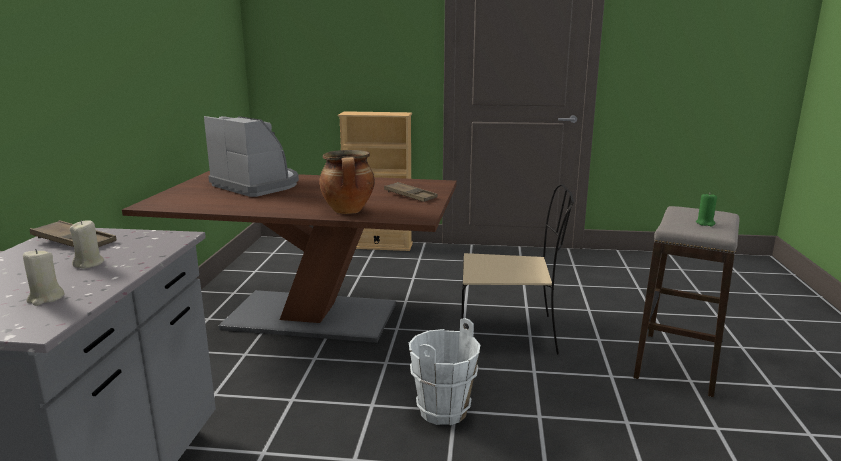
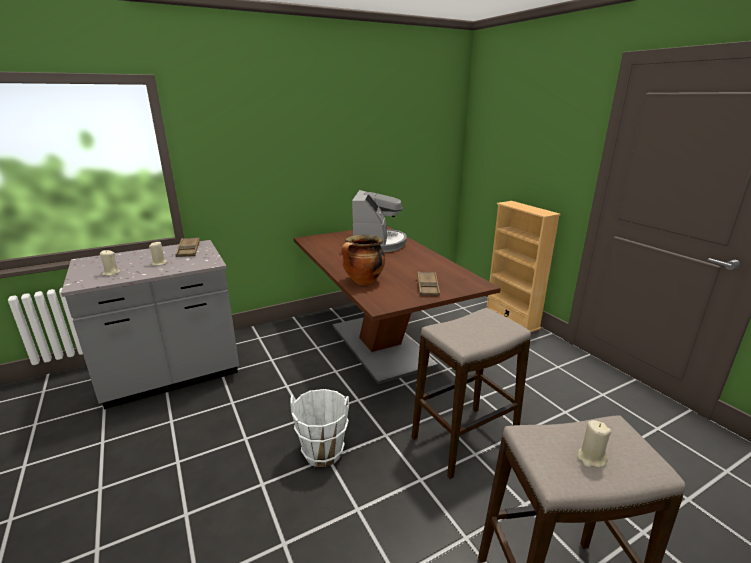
camera: 55 degrees right, 5 degrees up
beige chair [461,184,574,355] -> stool [412,308,531,479]
green candle [696,194,717,226] -> beige candle [577,420,611,468]

